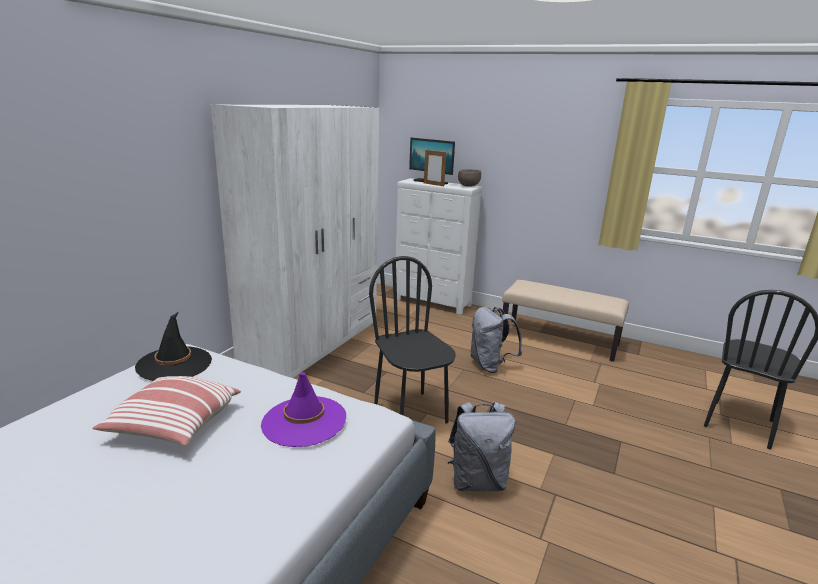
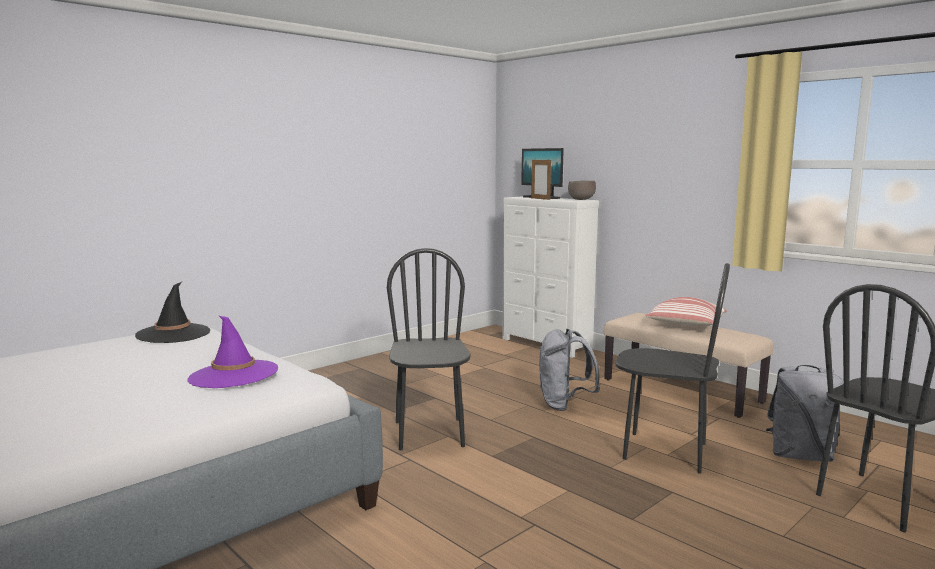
camera: 20 degrees right, 10 degrees down
pillow [92,376,241,446] -> pillow moved to [645,297,727,326]
white wardrobe [211,104,379,378] -> none
grey backpack [448,402,515,491] -> grey backpack moved to [766,365,844,462]
none -> black chair [615,263,730,474]

